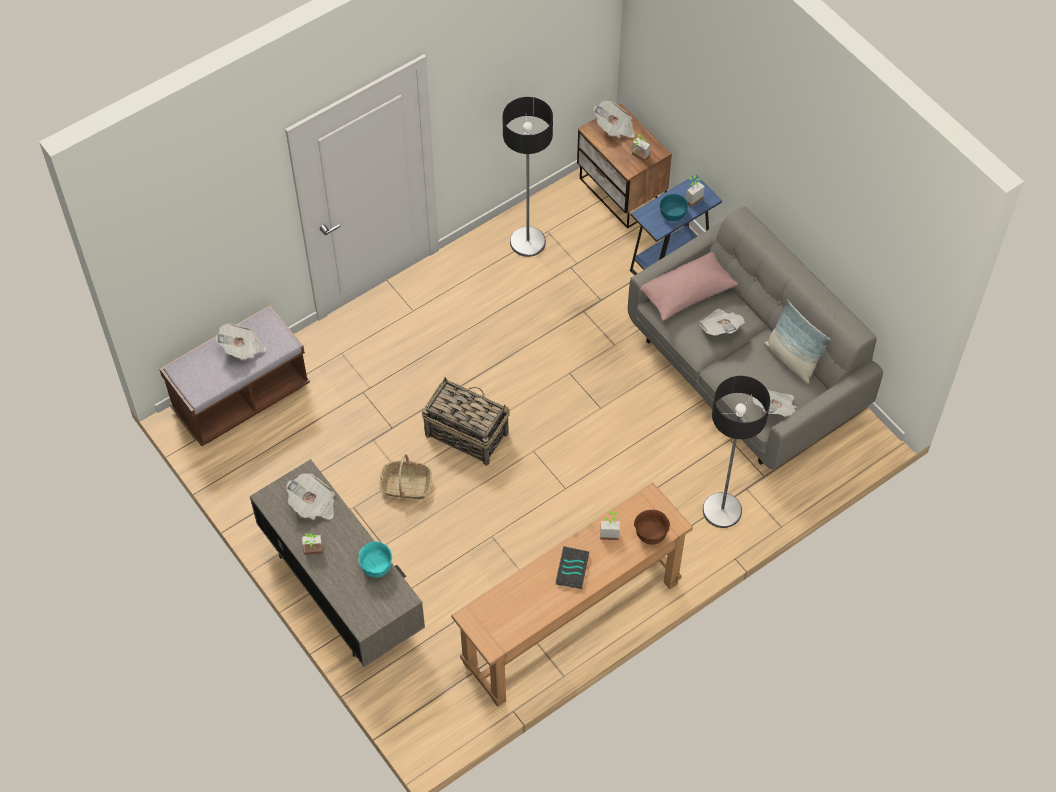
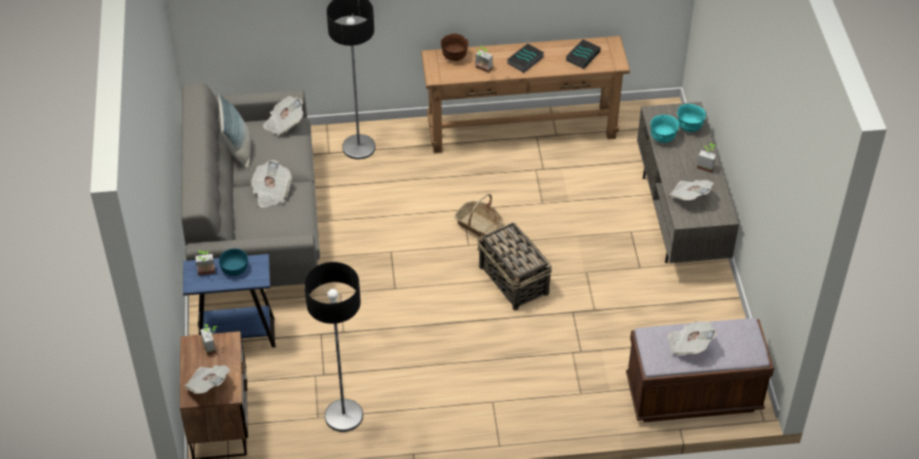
camera: 150 degrees left, 10 degrees down
basket [380,454,432,499] -> basket moved to [455,194,503,237]
pink pillow [640,252,739,321] -> none
none -> book [566,39,601,69]
none -> turquoise bowl [677,104,706,132]

